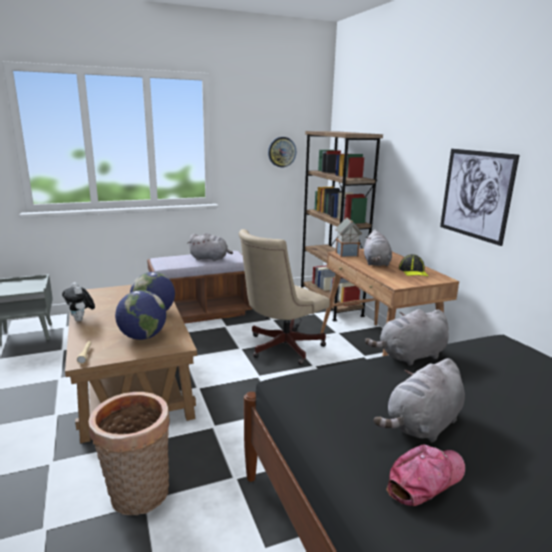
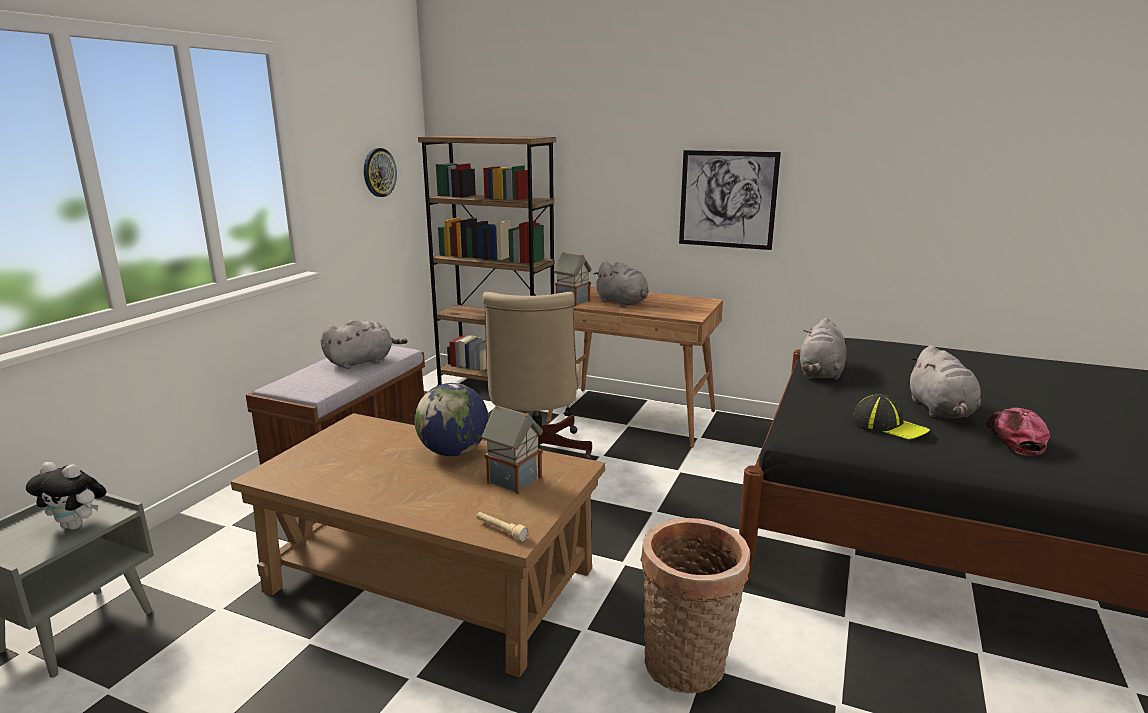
camera: 45 degrees left, 0 degrees up
plush toy [62,282,95,321] -> plush toy moved to [26,462,106,530]
globe [115,290,166,340] -> toy house [482,404,543,494]
cap [399,254,429,277] -> cap moved to [852,394,930,440]

